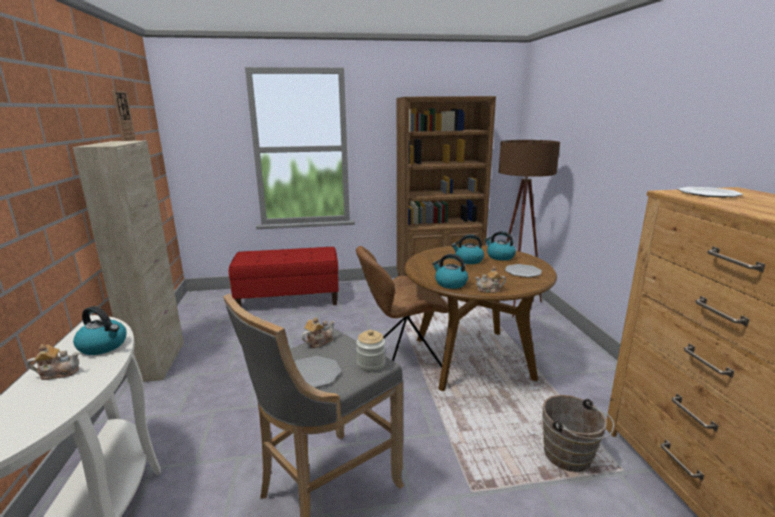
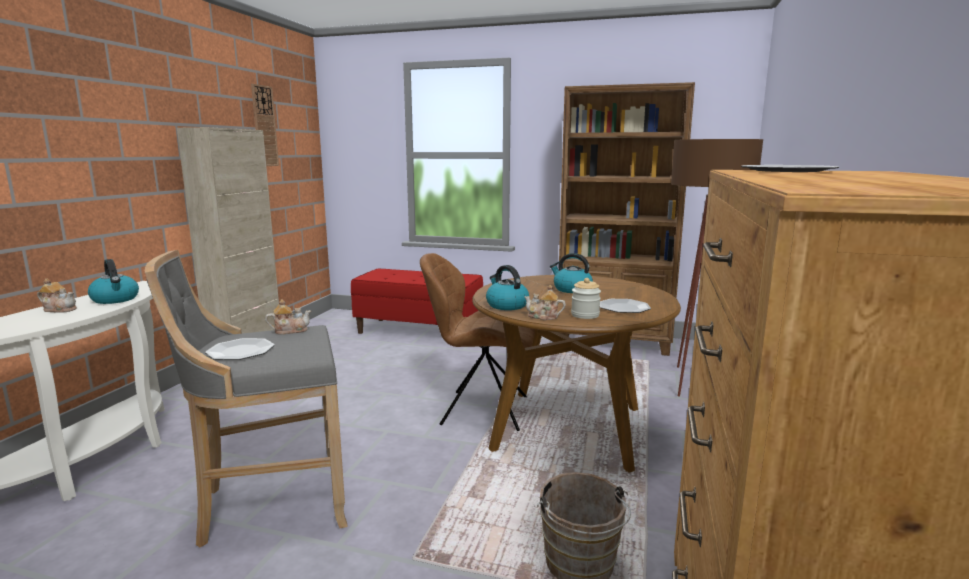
camera: 25 degrees right, 5 degrees down
jar [356,330,385,372] -> jar moved to [571,278,601,319]
kettle [485,231,516,261] -> none

